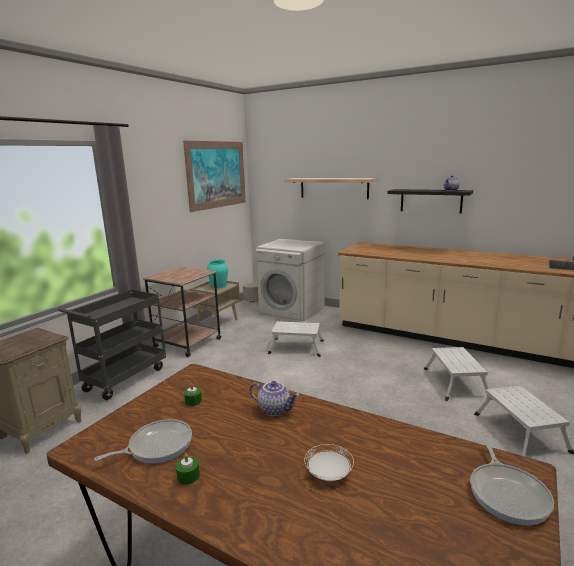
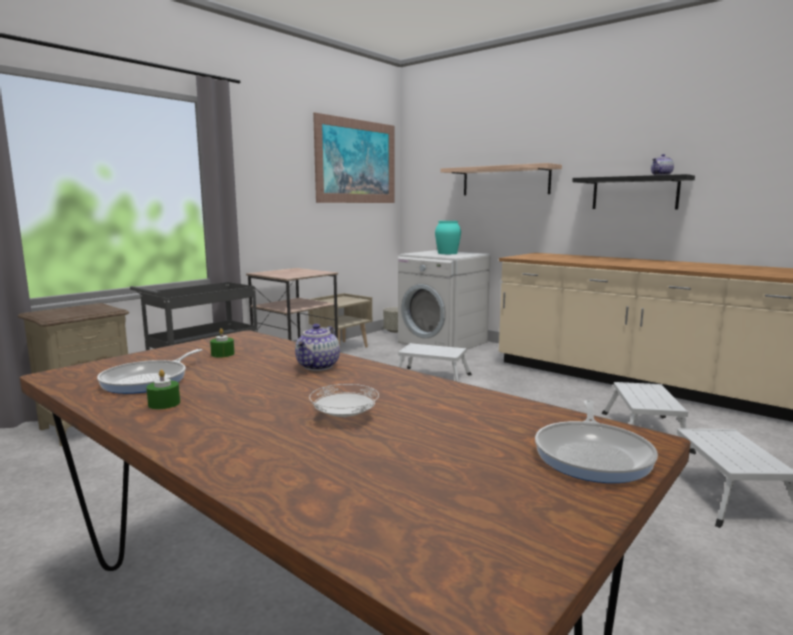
camera: 10 degrees right, 5 degrees down
frying pan [94,419,192,463] -> frying pan turned 135 degrees clockwise [97,349,202,394]
turquoise vase [207,259,228,288] -> turquoise vase moved to [435,221,461,254]
teapot [250,381,299,416] -> teapot turned 75 degrees clockwise [295,324,340,371]

